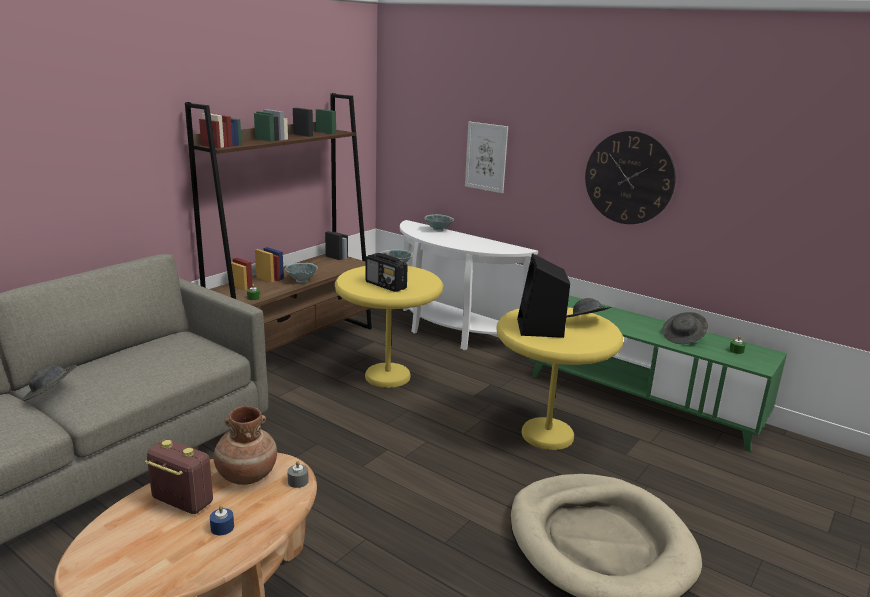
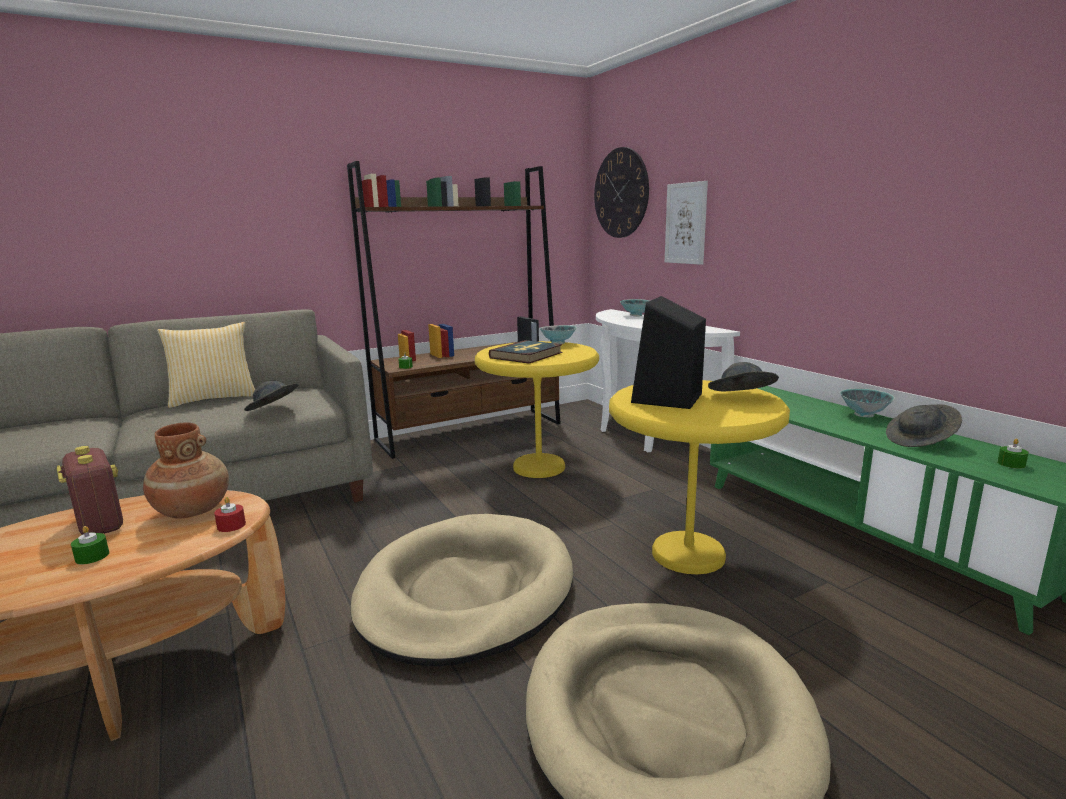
camera: 25 degrees right, 5 degrees down
grey hat [22,365,77,401] -> grey hat moved to [244,381,298,411]
blue candle [210,505,234,535] -> green candle [71,526,109,564]
bowl [285,263,318,283] -> bowl moved to [840,389,895,417]
grey candle [287,461,309,488] -> red candle [214,497,246,532]
radio [365,253,408,292] -> book [489,340,563,364]
wall clock [585,131,676,224] -> wall clock moved to [594,147,649,238]
none -> pillow [157,322,255,408]
none -> beige dog bed [350,514,573,666]

